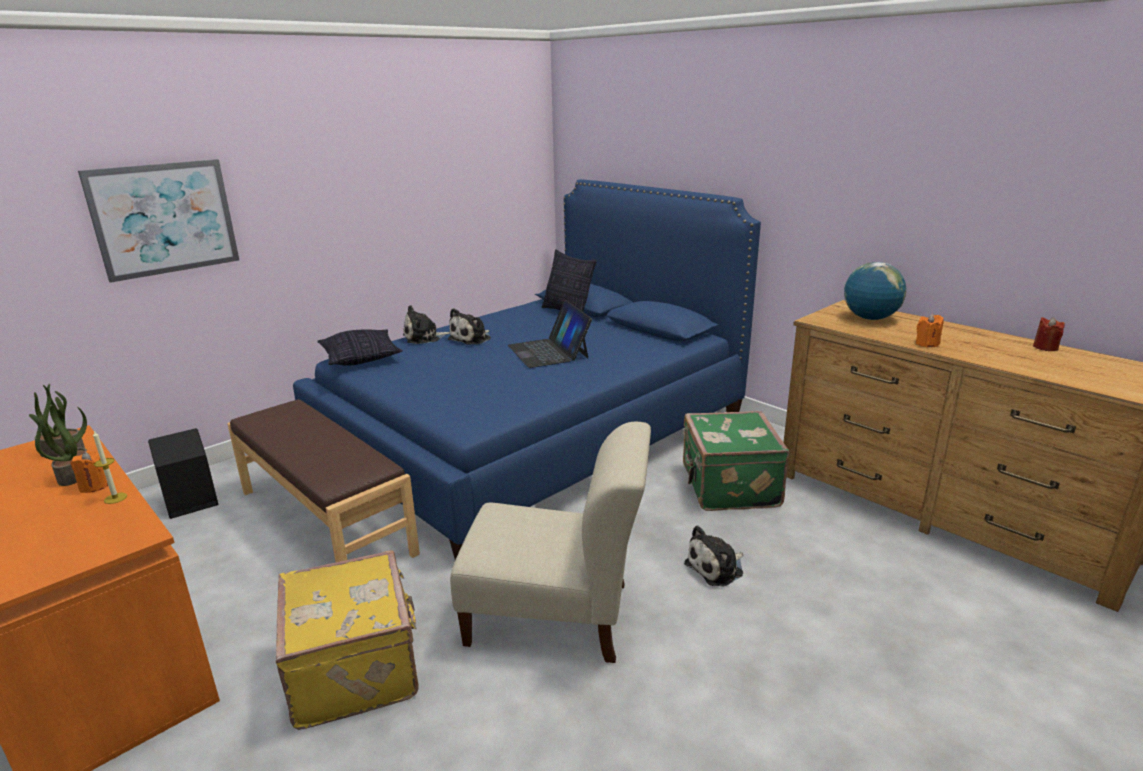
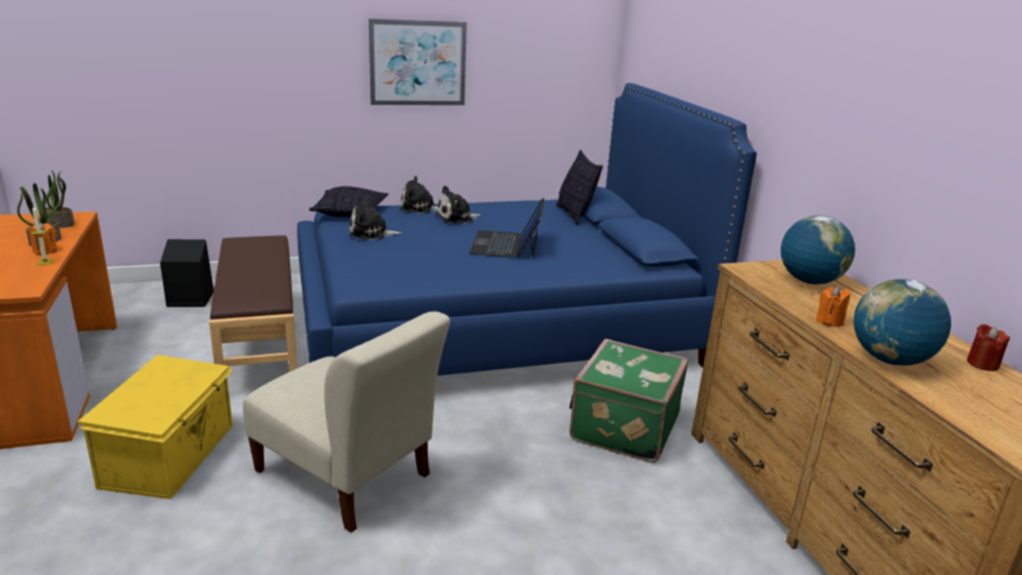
camera: 25 degrees right, 0 degrees up
picture [78,159,239,283] -> picture moved to [369,19,467,105]
yellow suitcase [276,550,419,730] -> yellow storage box [78,355,233,499]
plush toy [684,526,743,587] -> plush toy moved to [350,197,402,240]
none -> globe [854,279,951,365]

